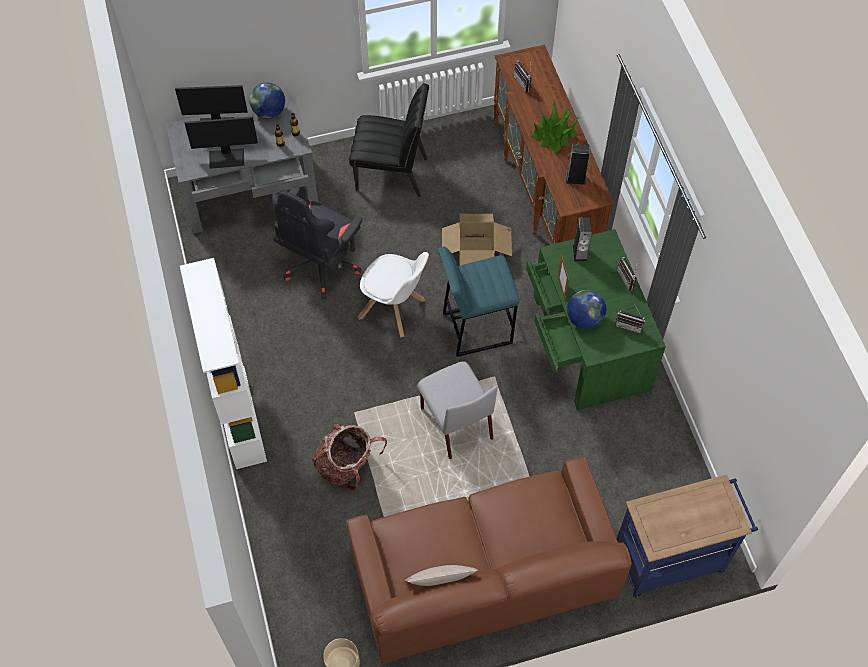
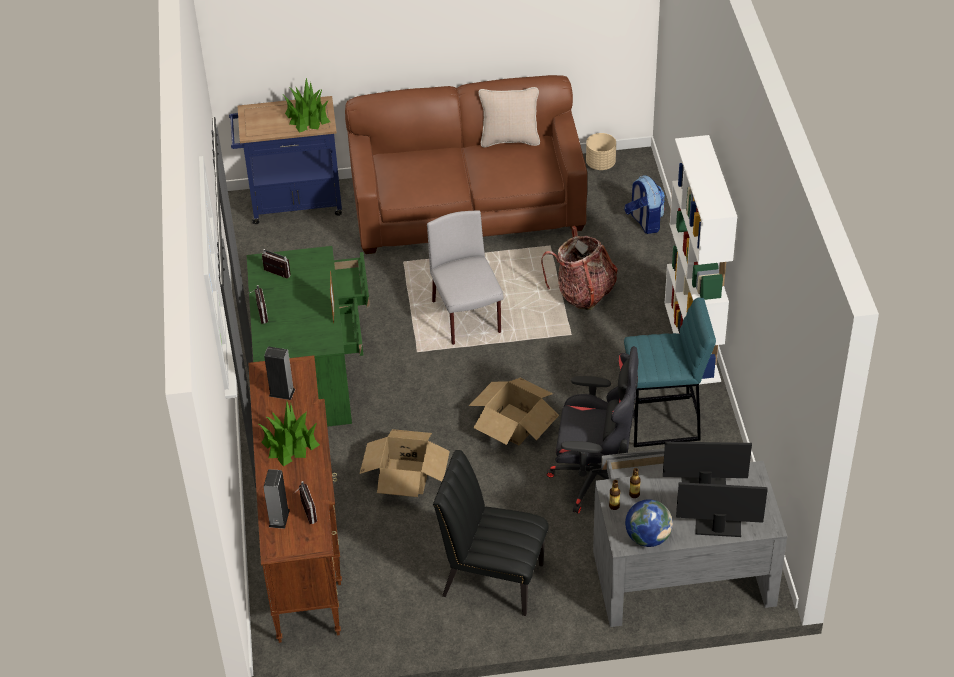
camera: 170 degrees left, 15 degrees down
black office chair [272,187,362,299] -> black office chair turned 60 degrees clockwise [546,346,638,514]
white chair [358,252,429,338] -> cardboard box [469,377,559,446]
turquoise stool [438,247,520,357] -> turquoise stool moved to [624,297,716,447]
globe [567,290,606,329] -> none
speaker [573,217,592,262] -> speaker moved to [263,469,290,529]
none -> potted plant [284,78,330,133]
none -> backpack [624,176,665,234]

